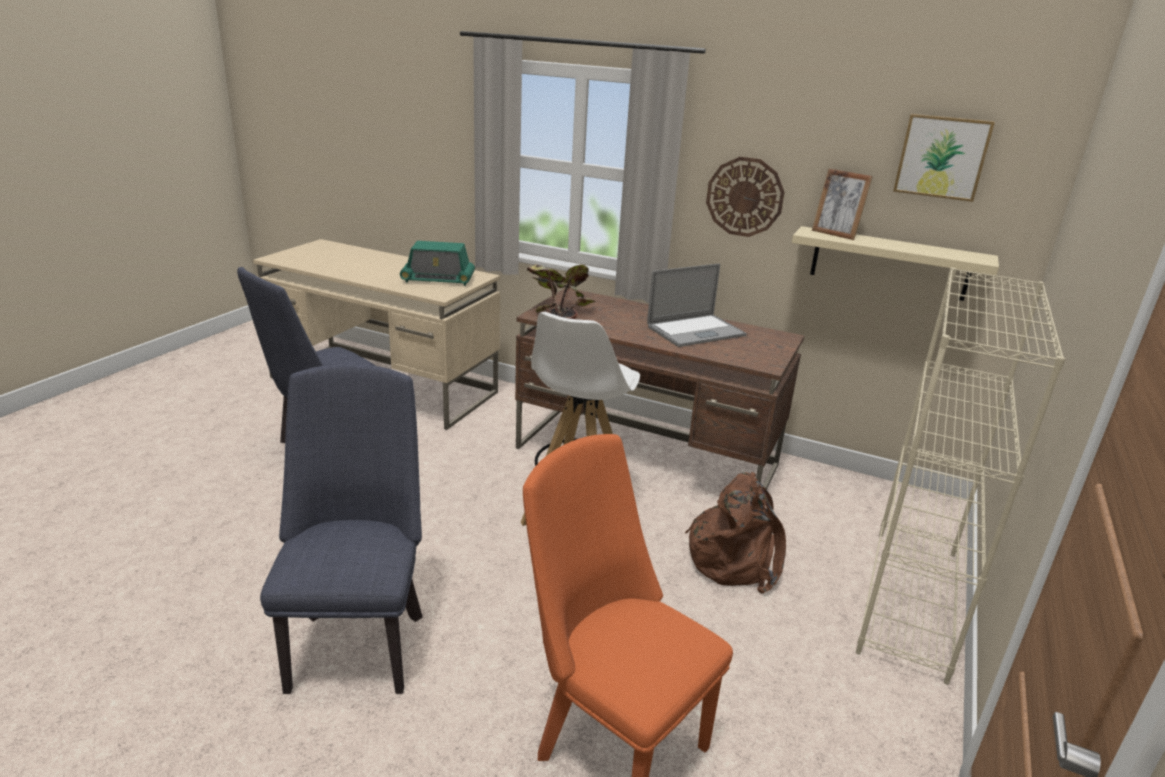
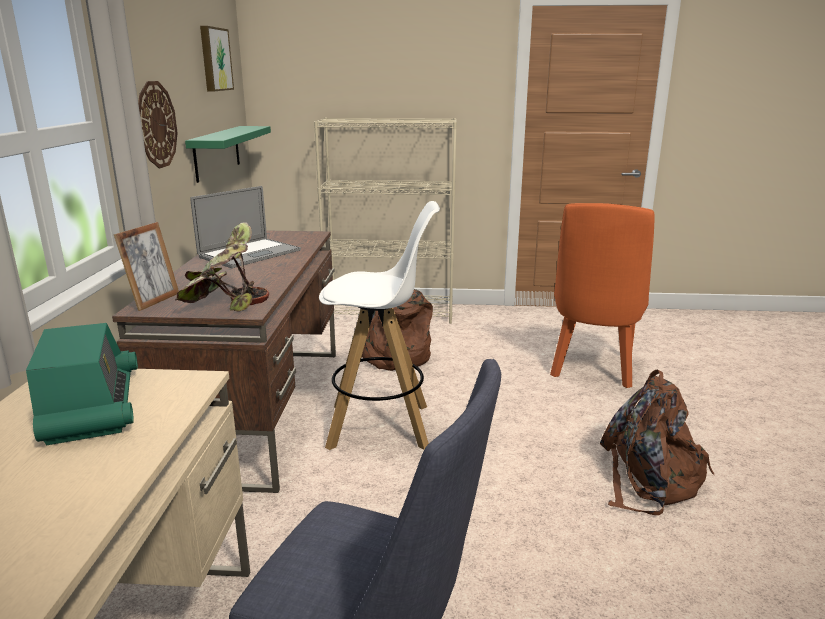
camera: 110 degrees left, 5 degrees down
blue chair [260,364,423,694] -> brown backpack [600,370,714,515]
laptop [647,263,747,347] -> laptop turned 90 degrees clockwise [190,186,301,268]
beige shelf [792,226,999,301] -> green shelf [185,126,271,183]
picture frame [812,169,873,240] -> picture frame moved to [114,222,179,311]

